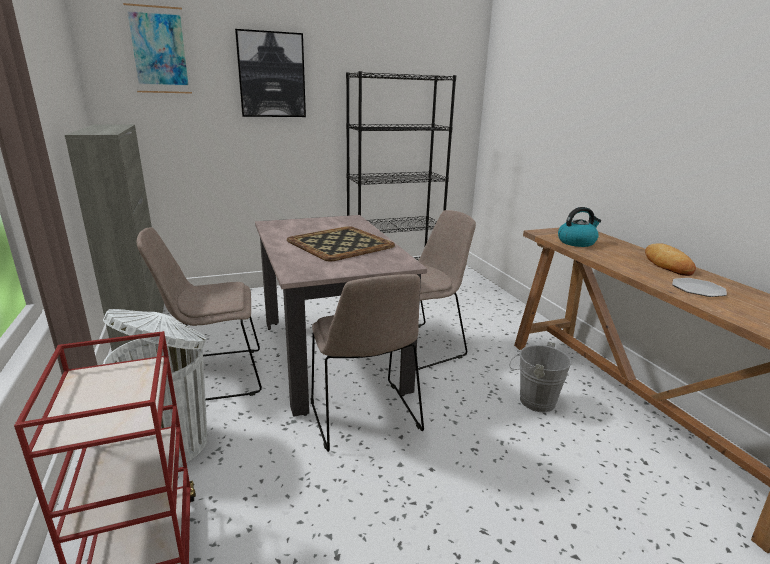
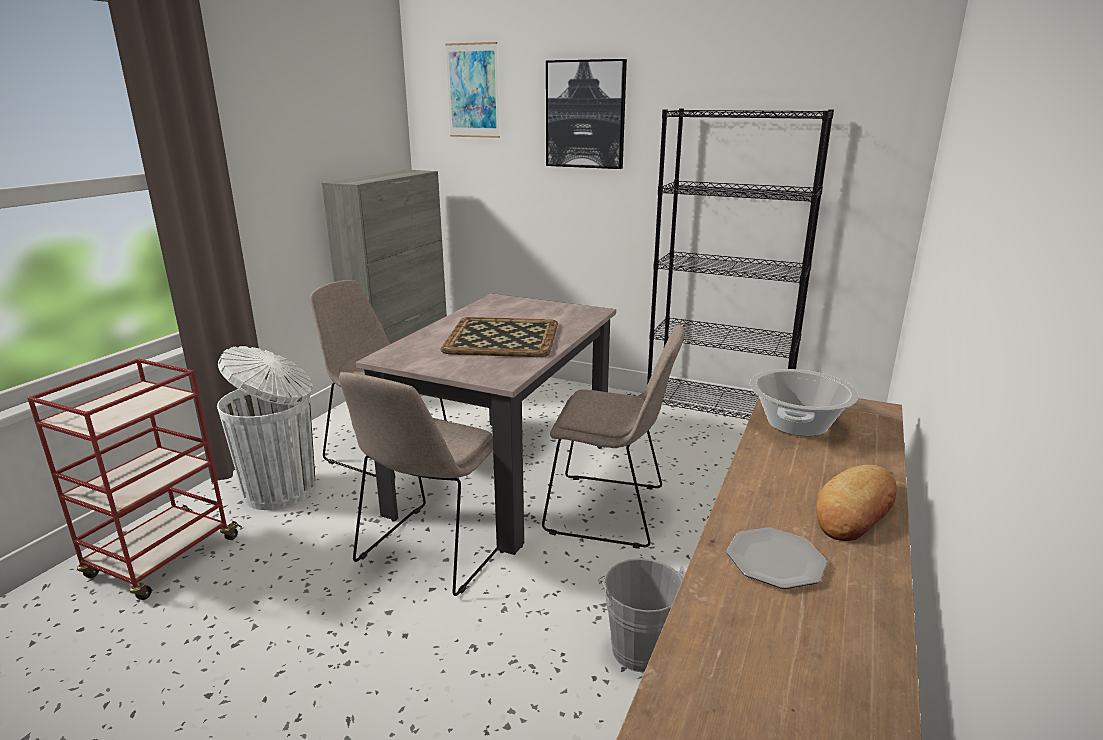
camera: 45 degrees right, 0 degrees up
kettle [558,207,601,247] -> cooking pot [749,369,859,436]

